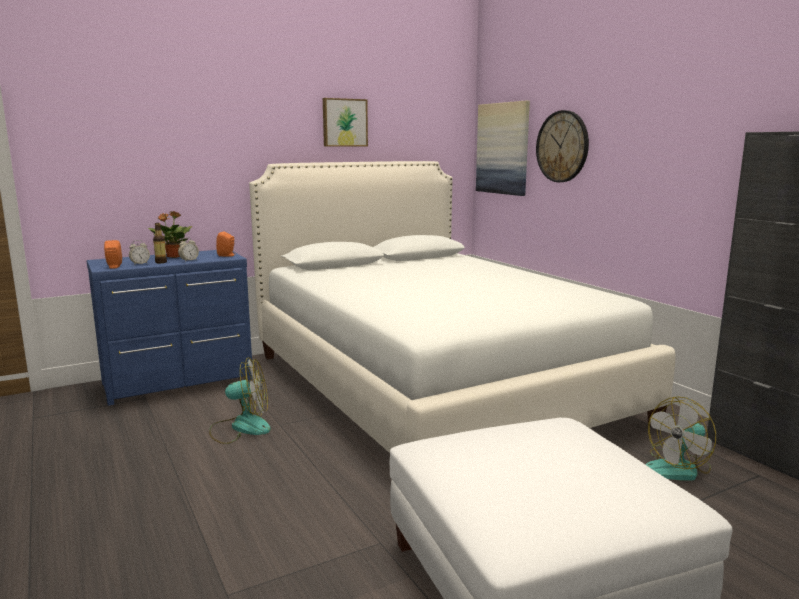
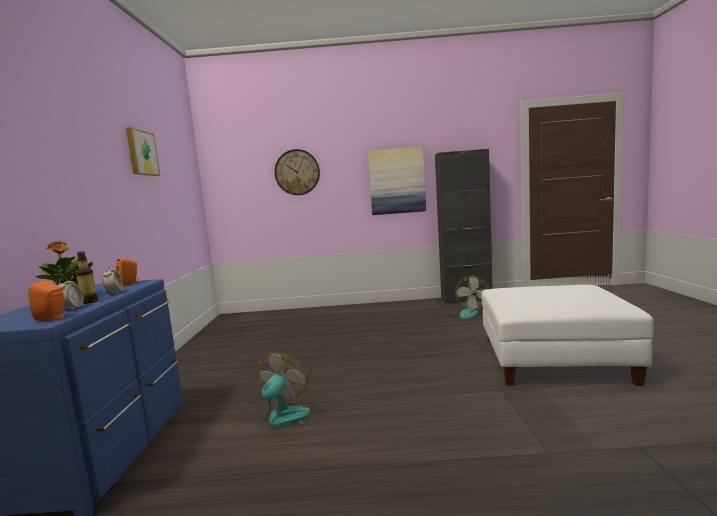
camera: 60 degrees left, 5 degrees down
white bed [249,161,675,453] -> none
picture [476,101,530,196] -> picture moved to [368,146,426,215]

